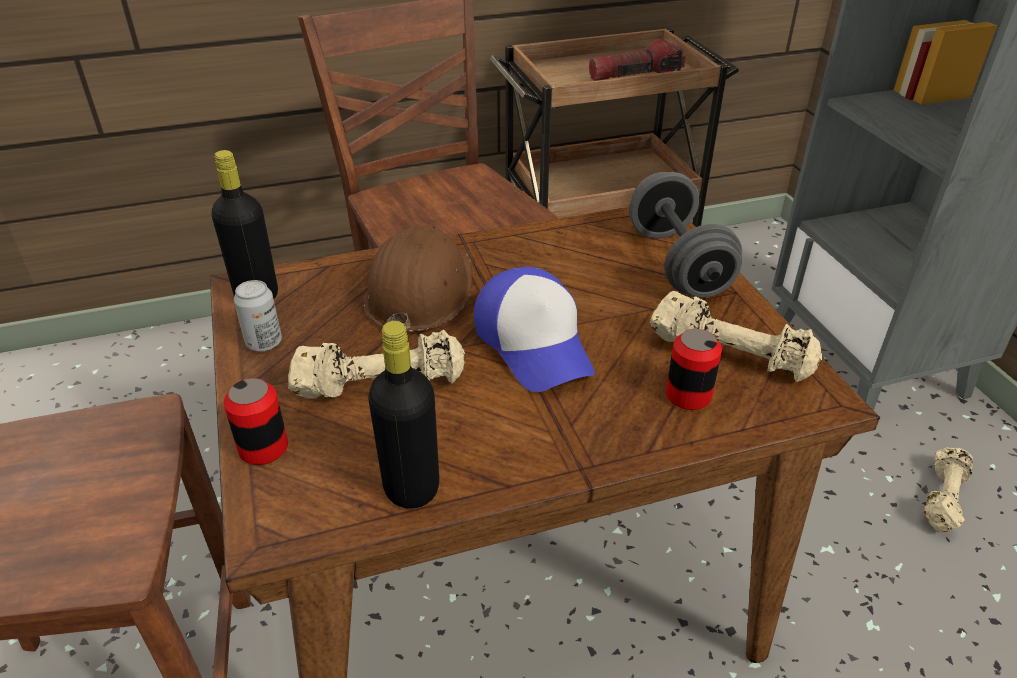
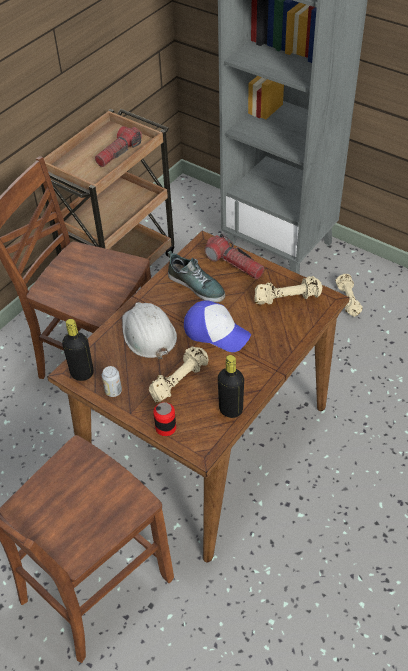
camera: 35 degrees left, 10 degrees up
brown hard hat [364,225,472,331] -> white hard hat [122,302,177,359]
grey dumbbell [629,172,742,298] -> flashlight [204,233,264,279]
can [666,329,722,410] -> none
none -> shoe [167,251,225,303]

